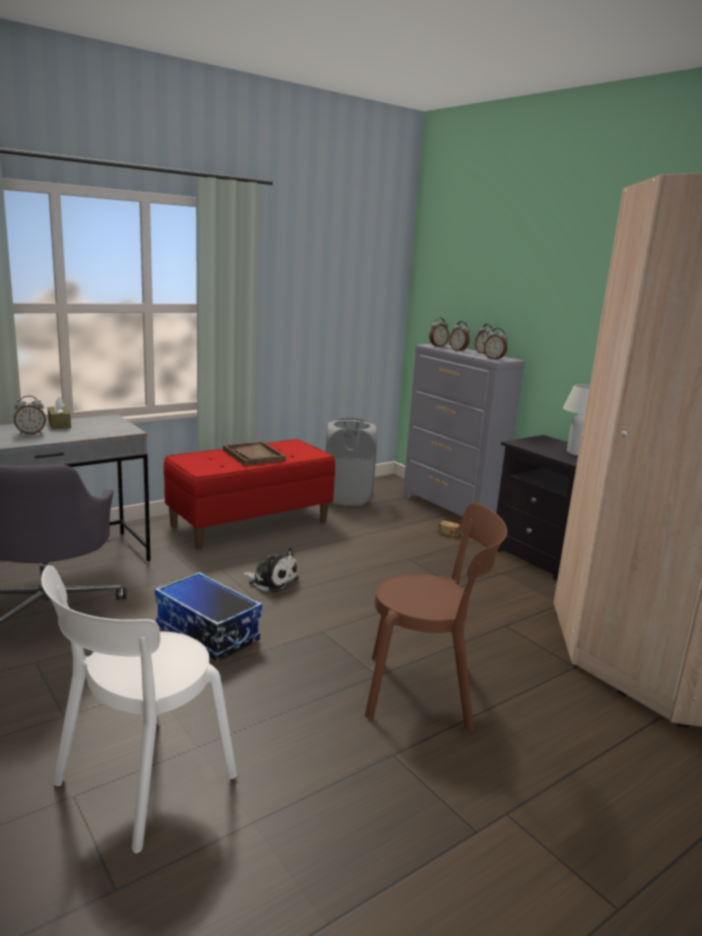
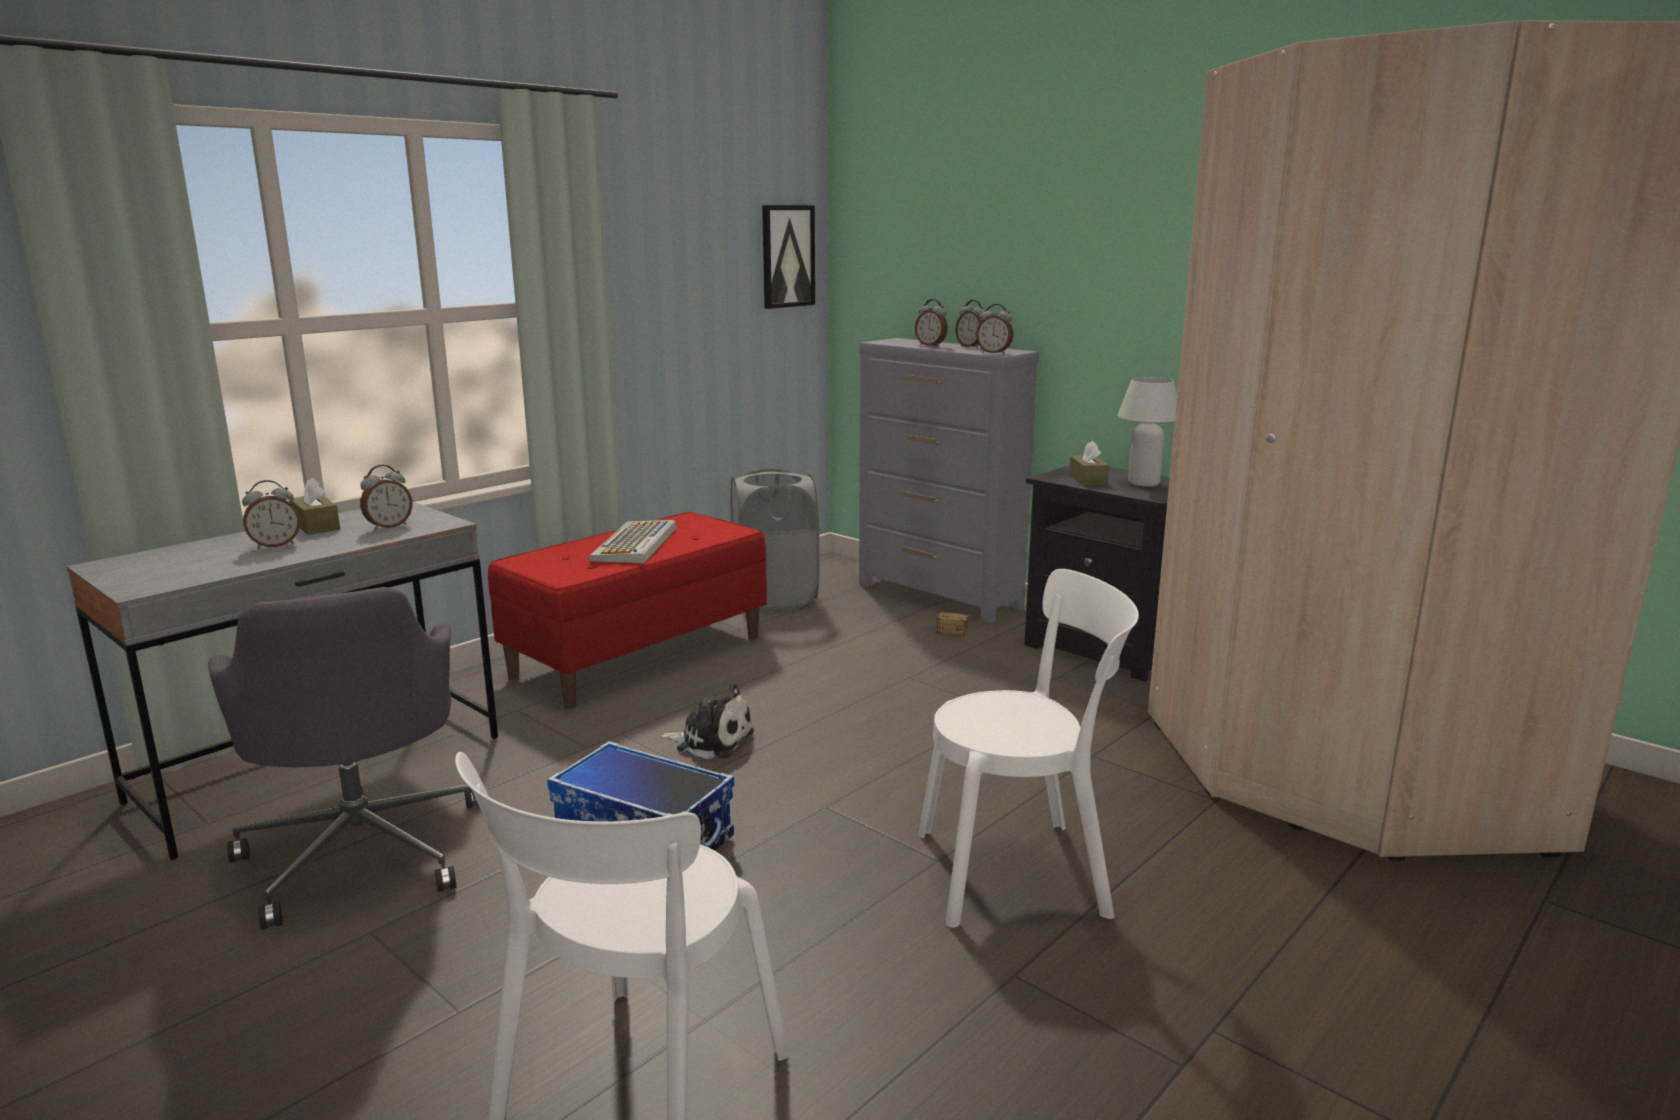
camera: 10 degrees left, 0 degrees up
brown tray [223,441,285,466] -> keyboard [589,520,676,563]
brown chair [365,503,507,731] -> white chair [919,569,1139,928]
alarm clock [429,318,449,347] -> alarm clock moved to [360,465,412,530]
none -> picture [762,205,815,309]
none -> brown tissue box [1069,441,1109,486]

